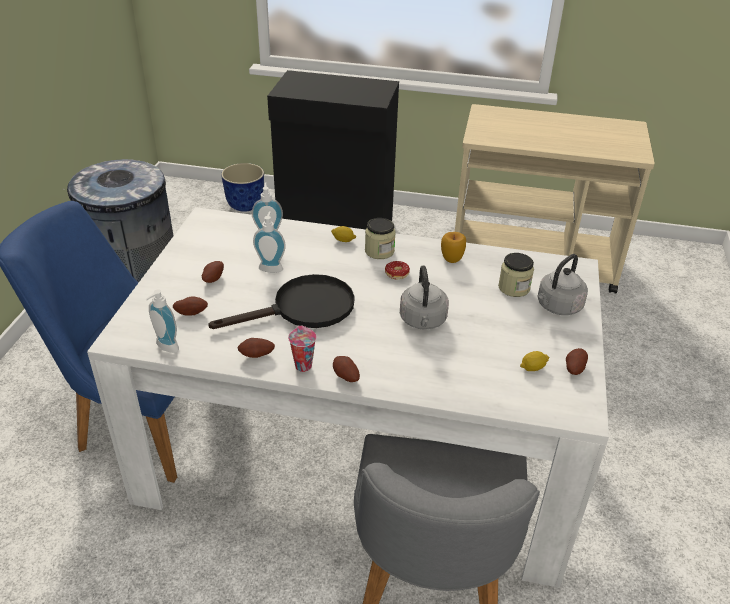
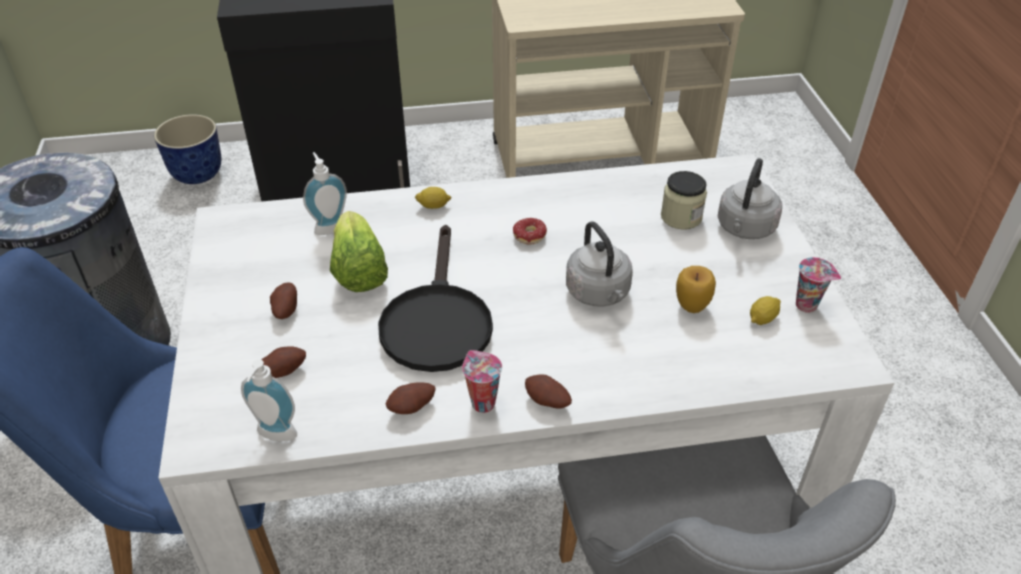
camera: 20 degrees left, 5 degrees up
black frying pan [208,274,354,329] -> black frying pan turned 135 degrees clockwise [378,225,493,372]
soap dispenser [253,211,286,273] -> lettuce [330,211,388,292]
jar [365,218,396,259] -> none
apple [441,232,466,263] -> apple moved to [676,266,716,313]
potato [566,348,588,375] -> cup [796,257,841,313]

